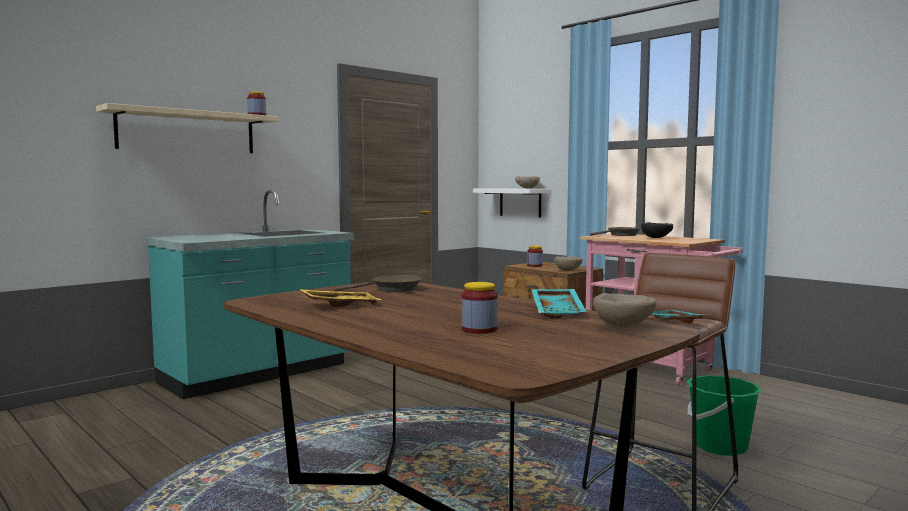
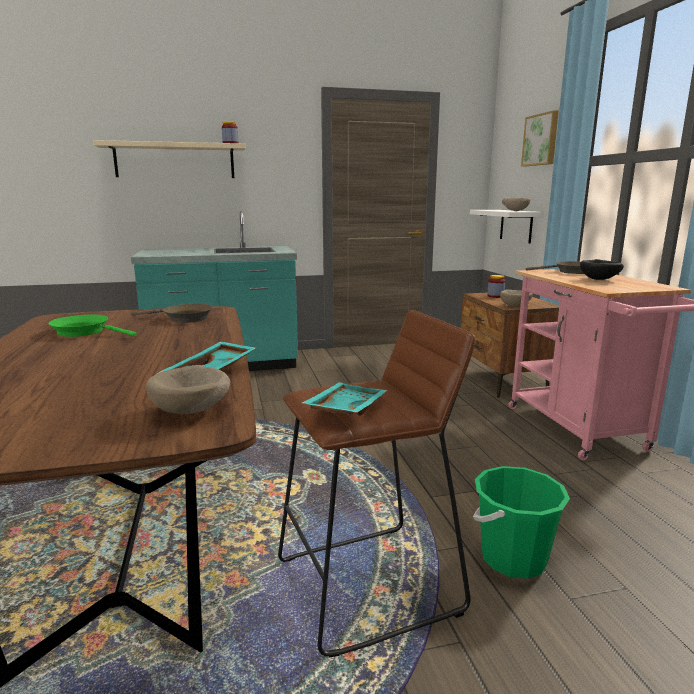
camera: 30 degrees right, 10 degrees up
yellow tray [299,289,381,307] -> green frying pan [48,315,136,337]
jar [461,282,498,333] -> none
none -> picture [521,110,559,167]

